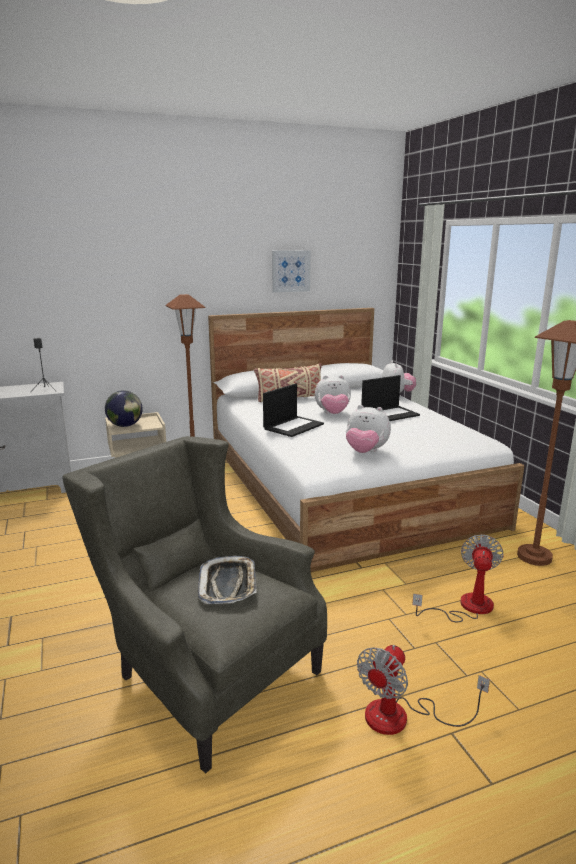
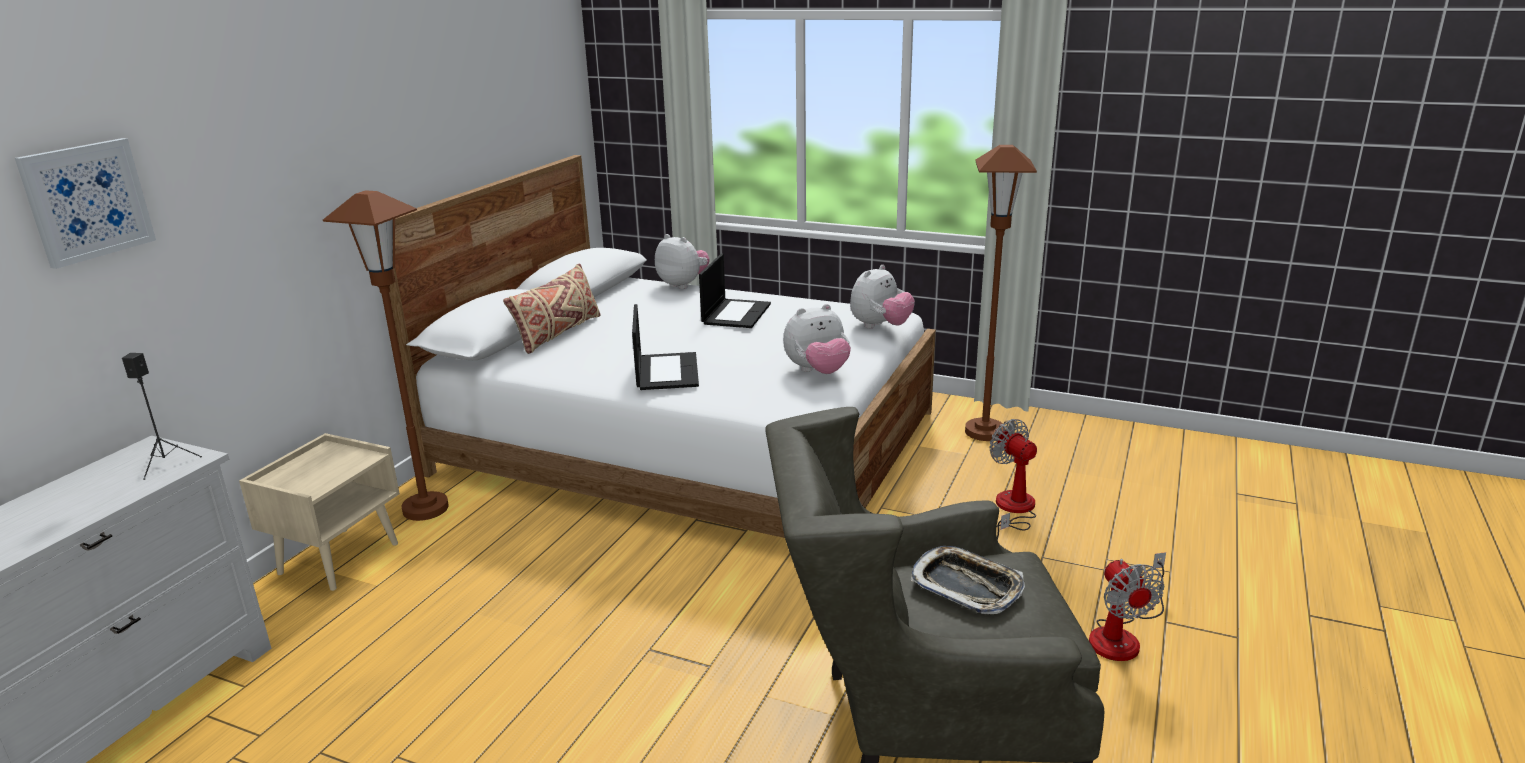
camera: 45 degrees left, 5 degrees up
globe [105,390,143,427] -> none
picture [272,250,311,293] -> picture moved to [15,138,156,269]
plush toy [315,375,351,414] -> plush toy moved to [850,265,915,328]

